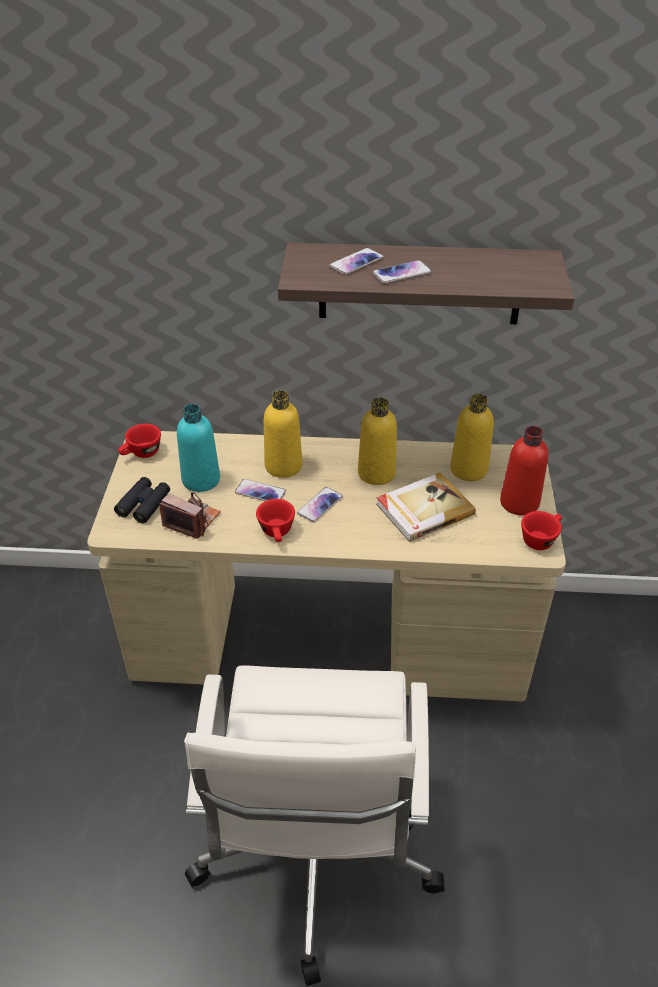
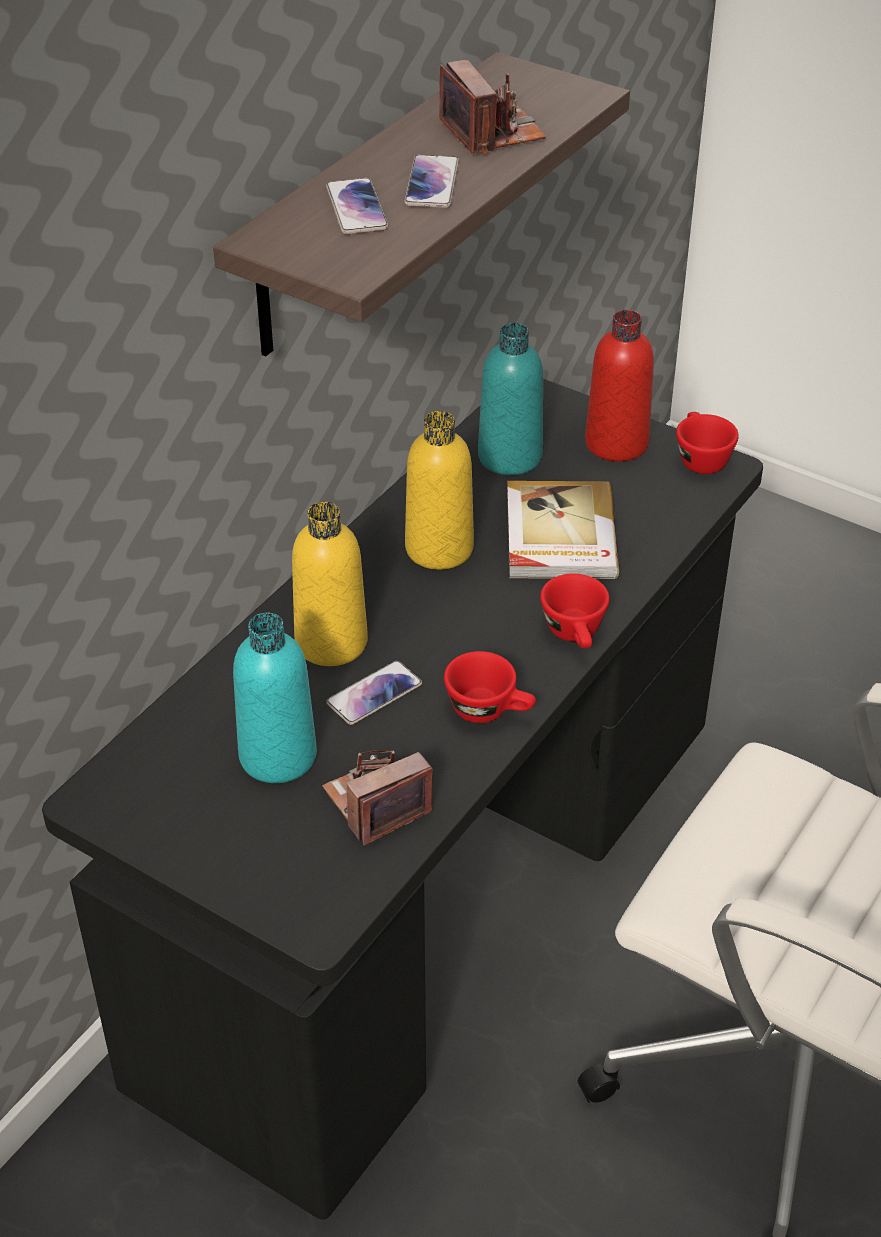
camera: 60 degrees left, 0 degrees up
beige desk [87,431,566,701] -> black desk [42,379,763,1220]
black binoculars [114,477,170,524] -> none
red cup [118,424,161,458] -> red cup moved to [540,574,610,648]
phone [297,487,343,523] -> none
yellow bottle [450,394,494,481] -> turquoise bottle [478,323,543,475]
none -> camera [439,60,546,154]

